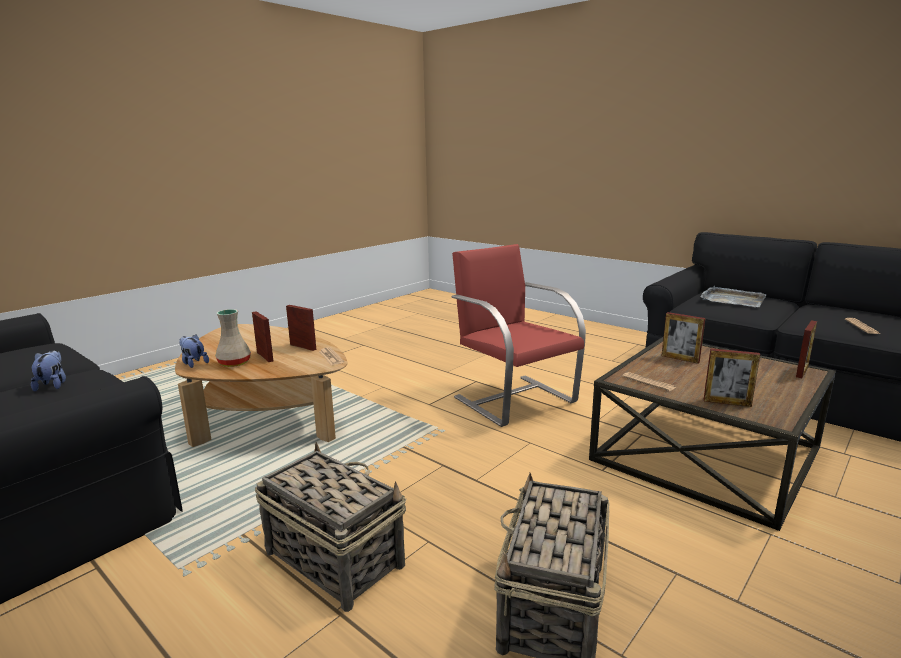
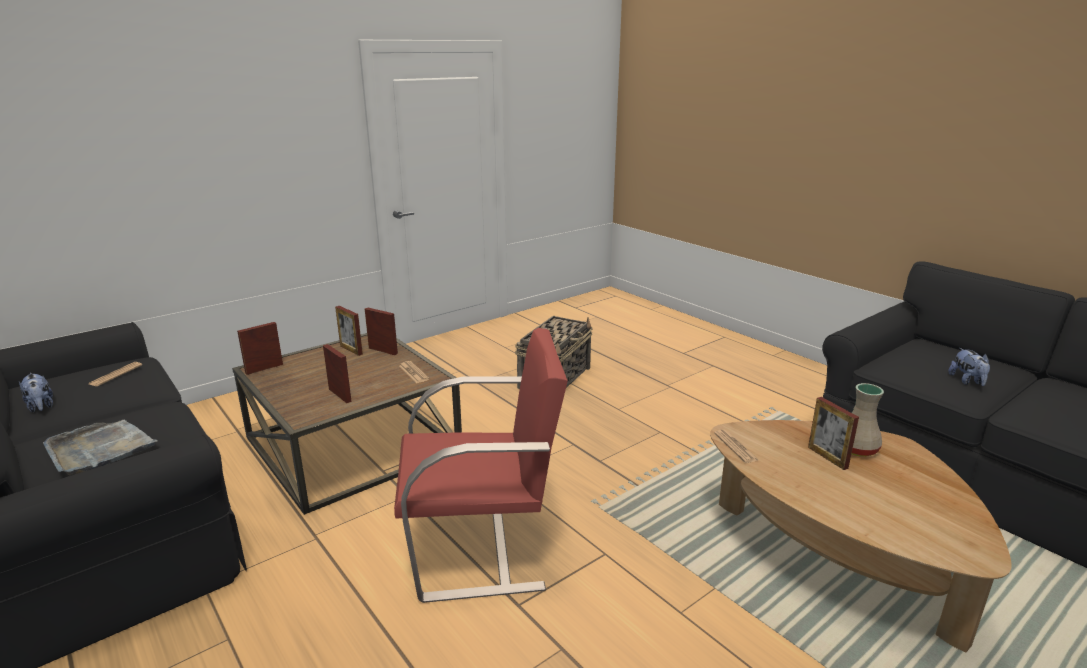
camera: 170 degrees left, 5 degrees up
plush toy [179,334,209,368] -> plush toy moved to [19,373,53,412]
basket [255,442,406,612] -> none
picture frame [286,305,316,351] -> picture frame moved to [335,306,363,356]
red armchair [451,244,586,427] -> red armchair turned 75 degrees counterclockwise [394,328,568,603]

